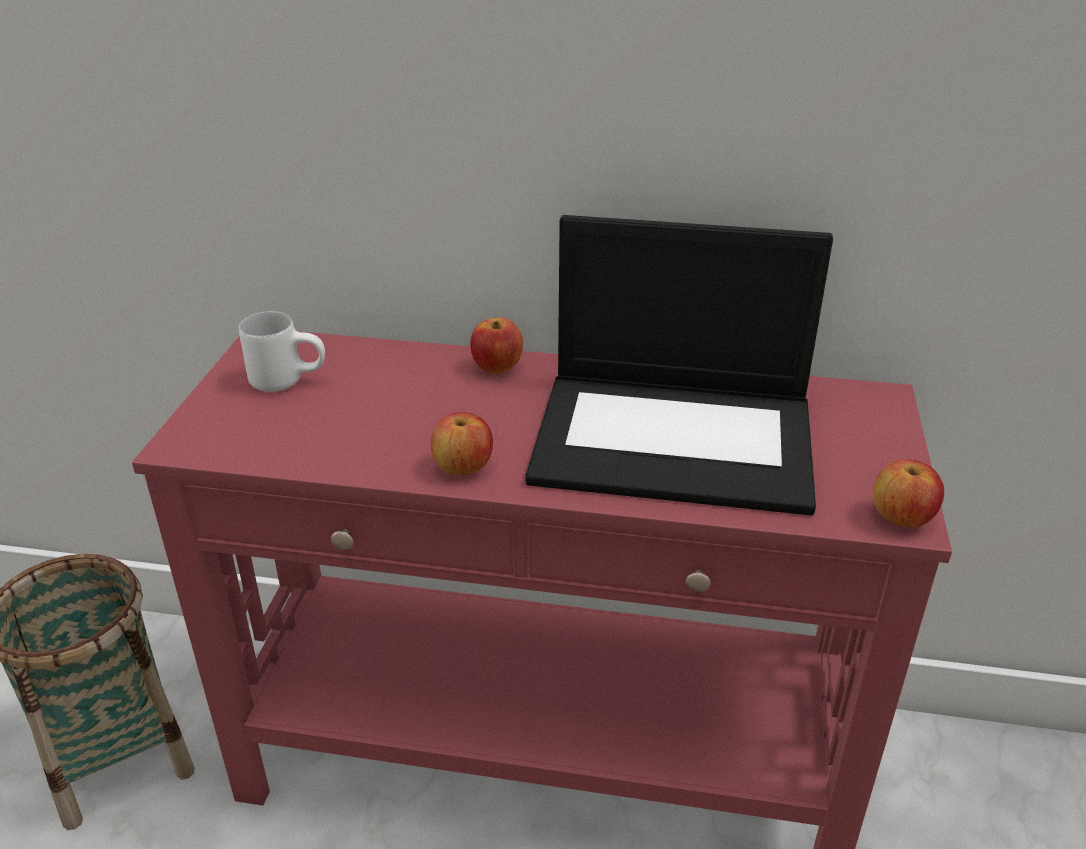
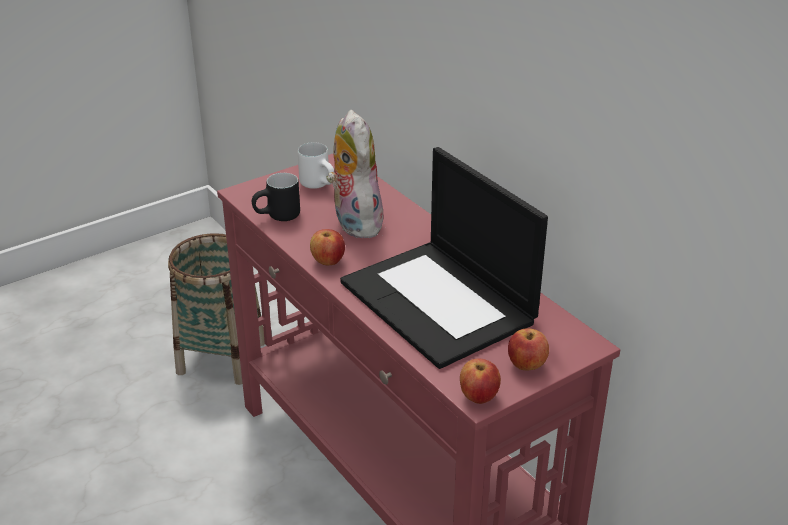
camera: 45 degrees right, 0 degrees up
apple [470,318,523,374] -> apple moved to [508,328,549,370]
none -> black mug [252,173,300,221]
none -> plush toy [326,110,383,238]

